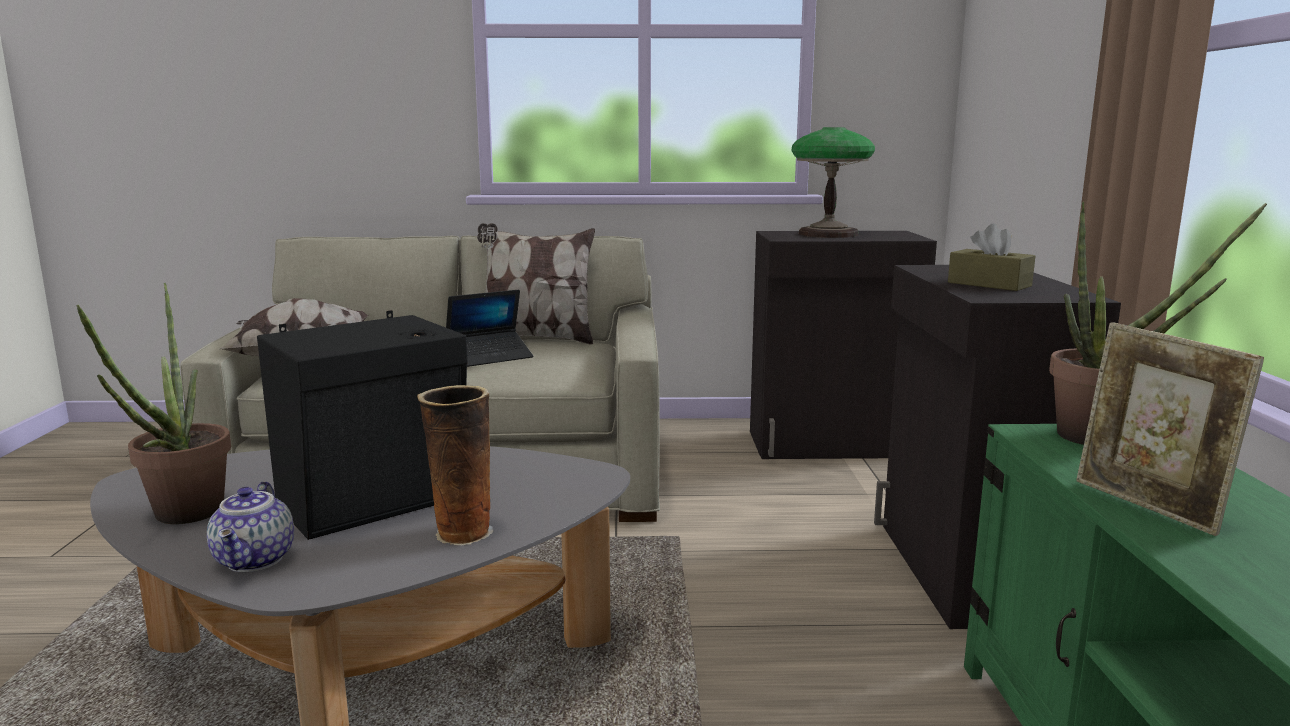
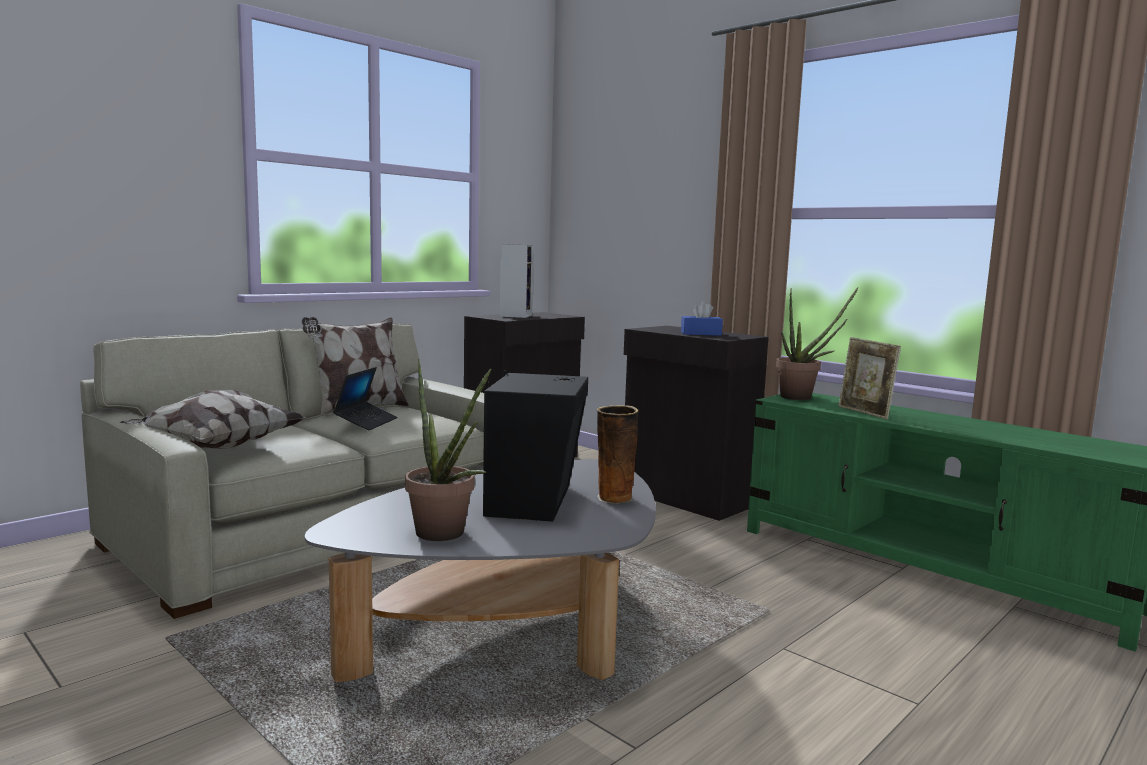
camera: 45 degrees left, 5 degrees down
teapot [207,481,294,572] -> none
table lamp [791,127,875,238] -> speaker [500,244,534,318]
brown tissue box [948,223,1035,291] -> blue tissue box [681,301,723,336]
picture frame [1076,322,1264,536] -> picture frame turned 45 degrees clockwise [839,337,901,419]

